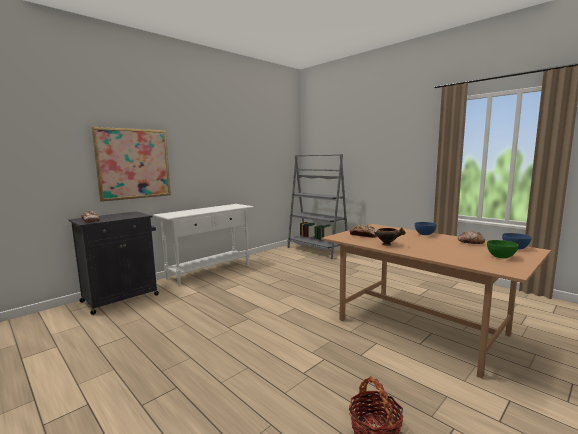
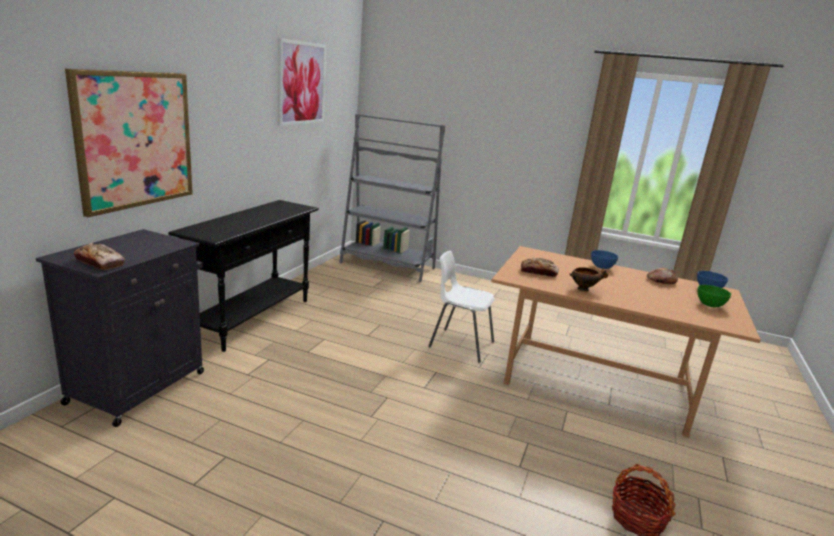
camera: 25 degrees left, 10 degrees up
white console table [153,204,253,286] -> black console table [168,200,319,352]
none -> picture [278,38,326,126]
none -> white chair [428,251,494,363]

